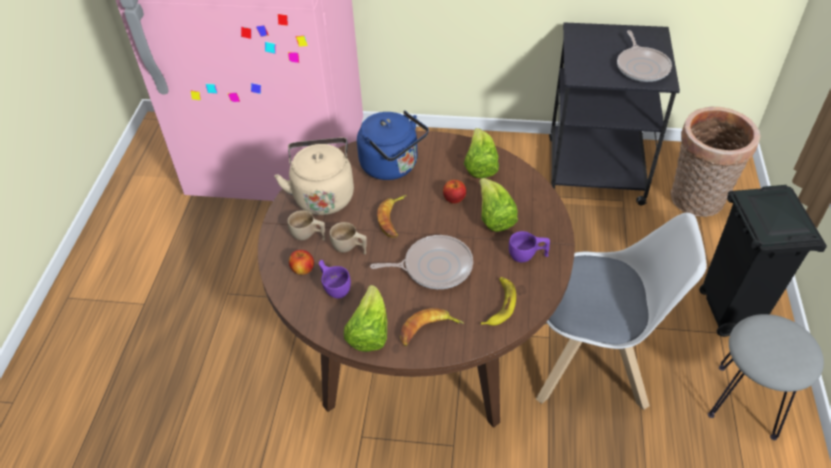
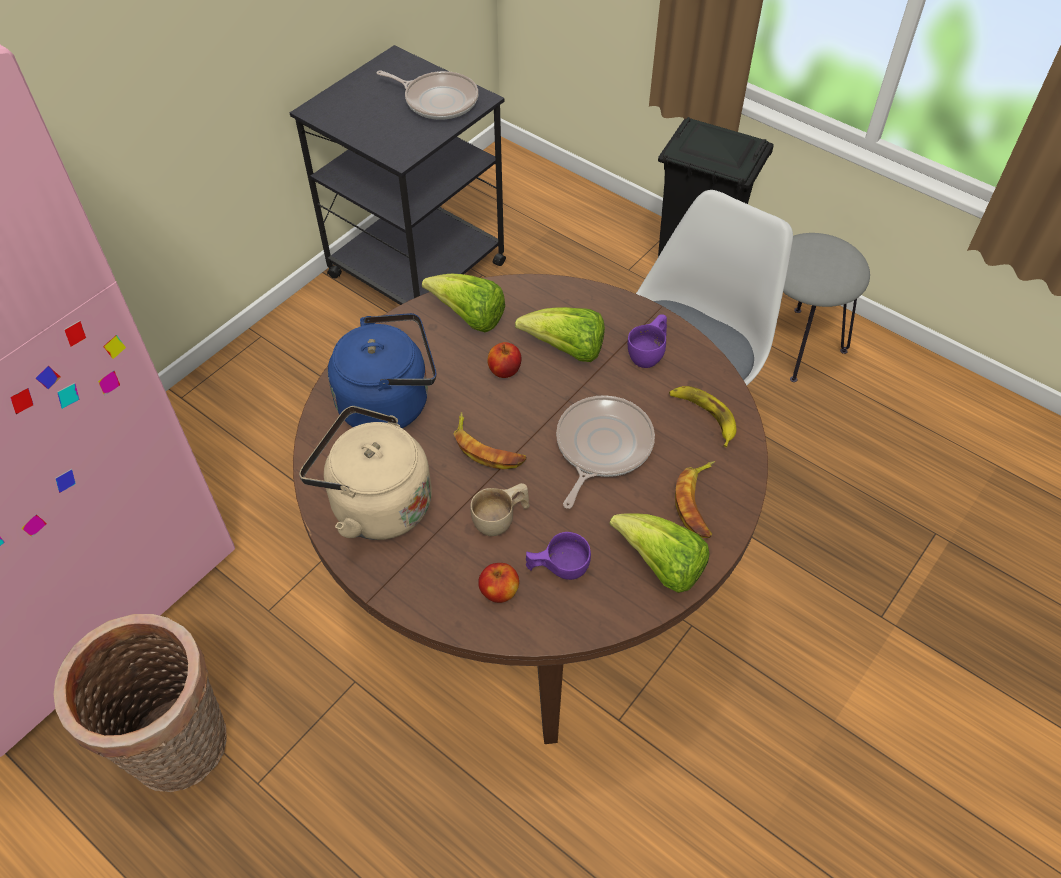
camera: 60 degrees left, 5 degrees up
beige cup [288,210,325,240] -> none
basket [671,107,760,217] -> basket moved to [54,614,227,792]

